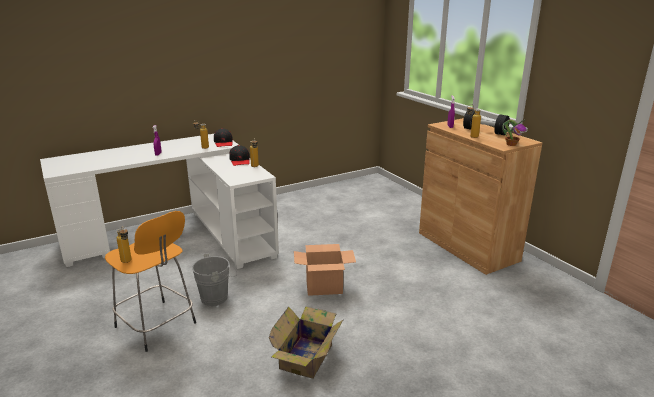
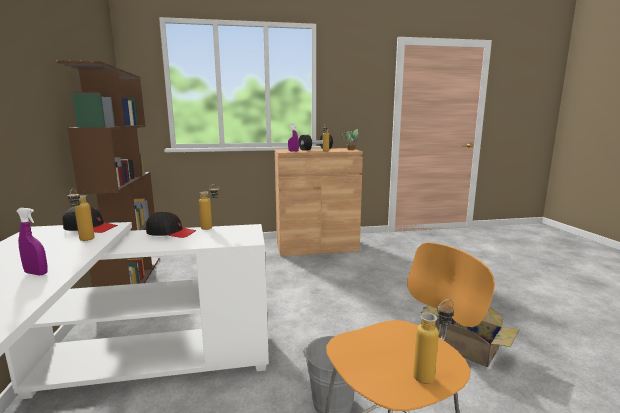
camera: 70 degrees left, 10 degrees down
cardboard box [294,244,356,296] -> none
none -> brown bookcase [57,60,159,287]

